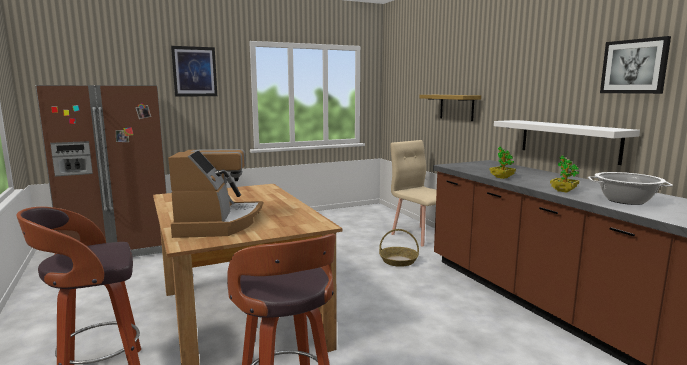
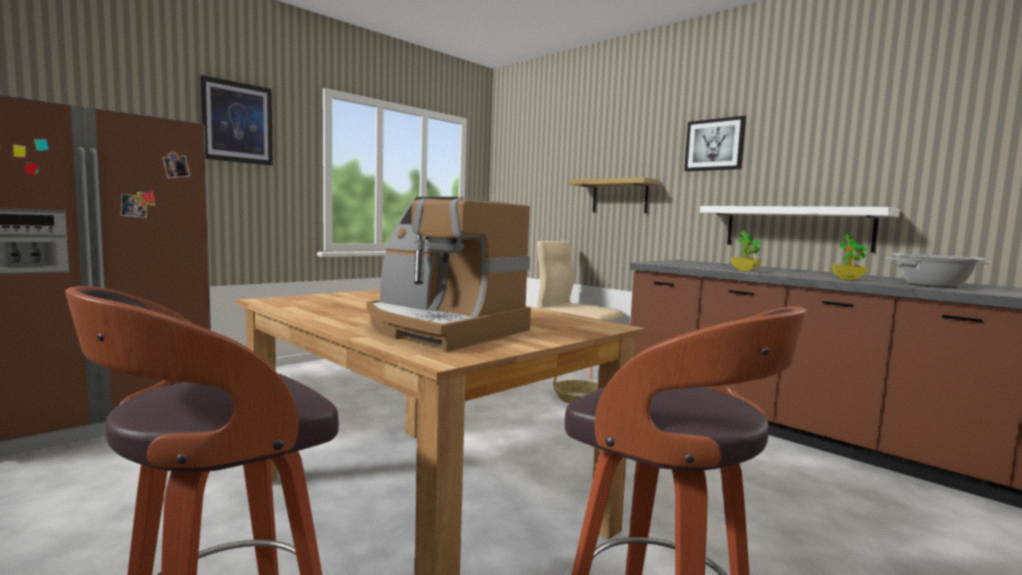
camera: 20 degrees left, 5 degrees down
coffee machine [168,149,263,238] -> coffee machine turned 150 degrees clockwise [366,197,531,352]
picture [600,36,671,94] -> picture moved to [684,116,746,171]

